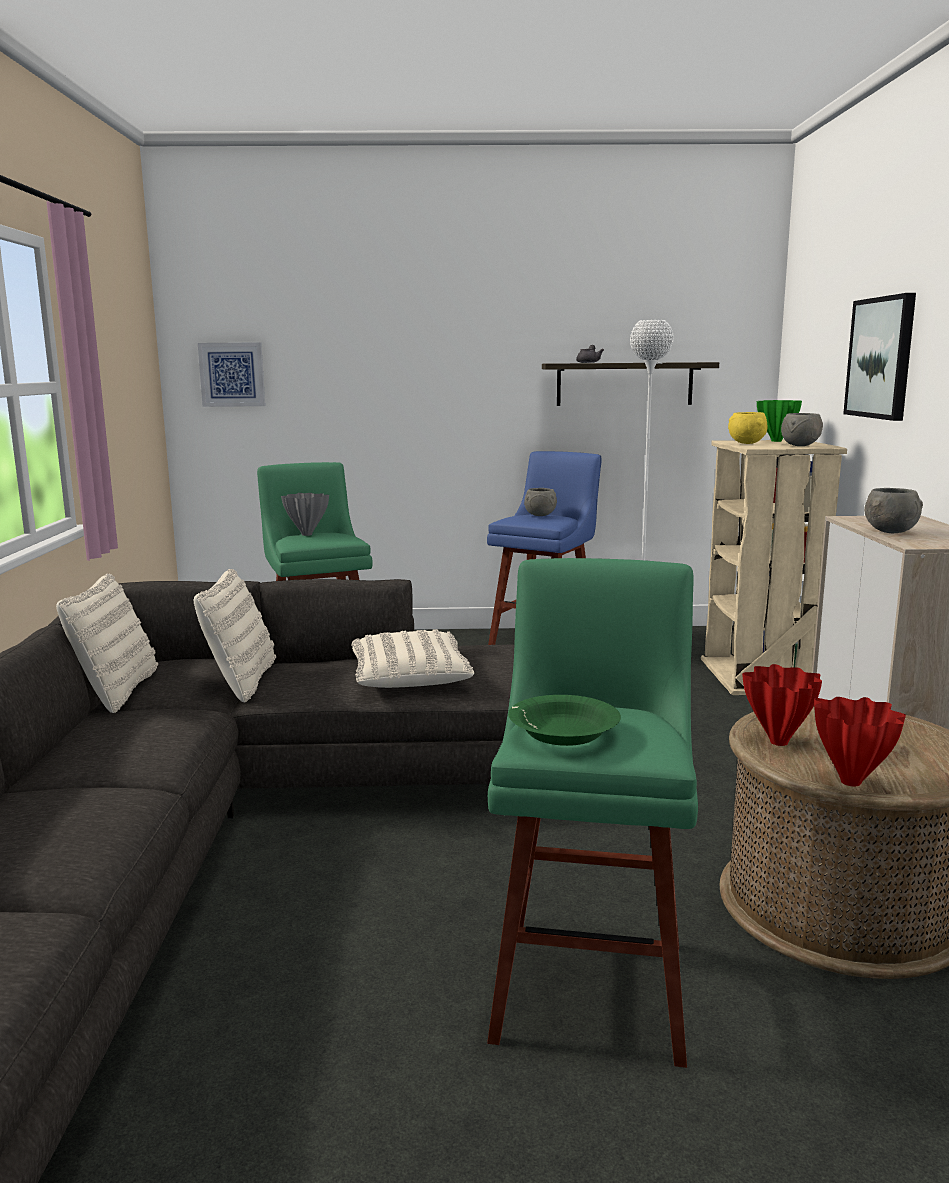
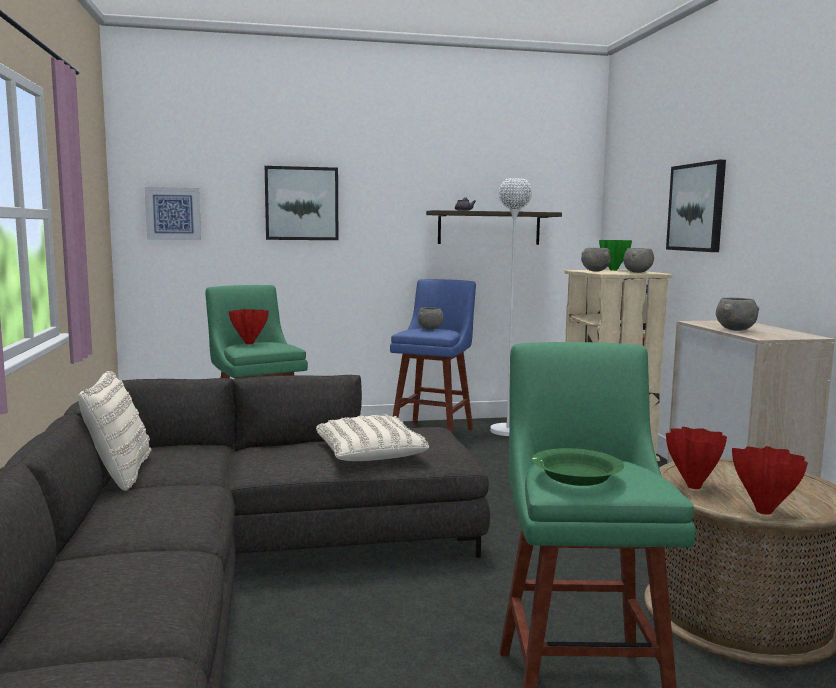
camera: 10 degrees left, 5 degrees down
beige pillow [194,569,276,702] -> none
grey vase [281,493,329,536] -> red vase [229,309,269,344]
yellow bowl [728,412,767,444] -> grey bowl [581,248,611,272]
none -> picture [265,166,338,240]

